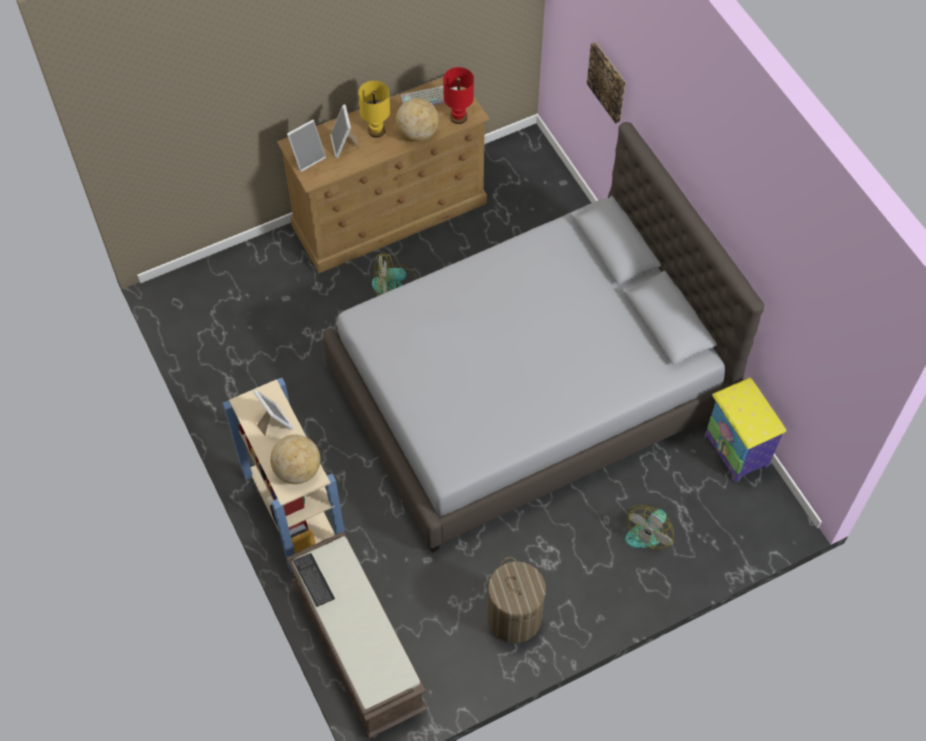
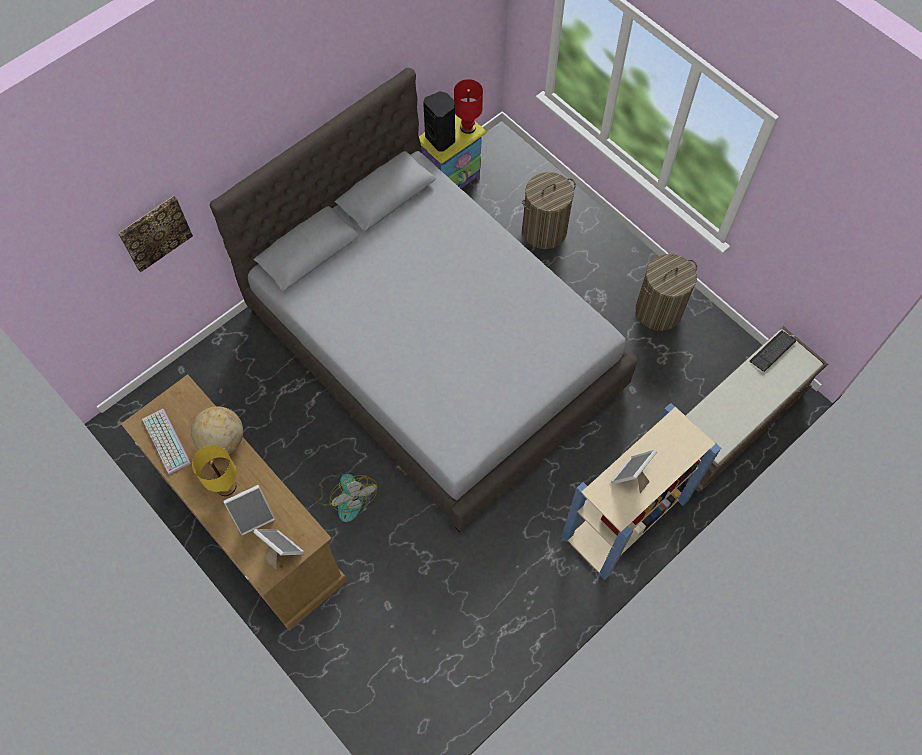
camera: 105 degrees left, 5 degrees up
globe [270,435,320,484] -> none
keyboard [293,553,335,607] -> keyboard moved to [749,330,797,372]
red table lamp [443,67,474,124] -> red table lamp moved to [454,79,483,134]
fan [625,505,674,549] -> laundry basket [522,172,576,249]
none -> black speaker [423,91,455,152]

